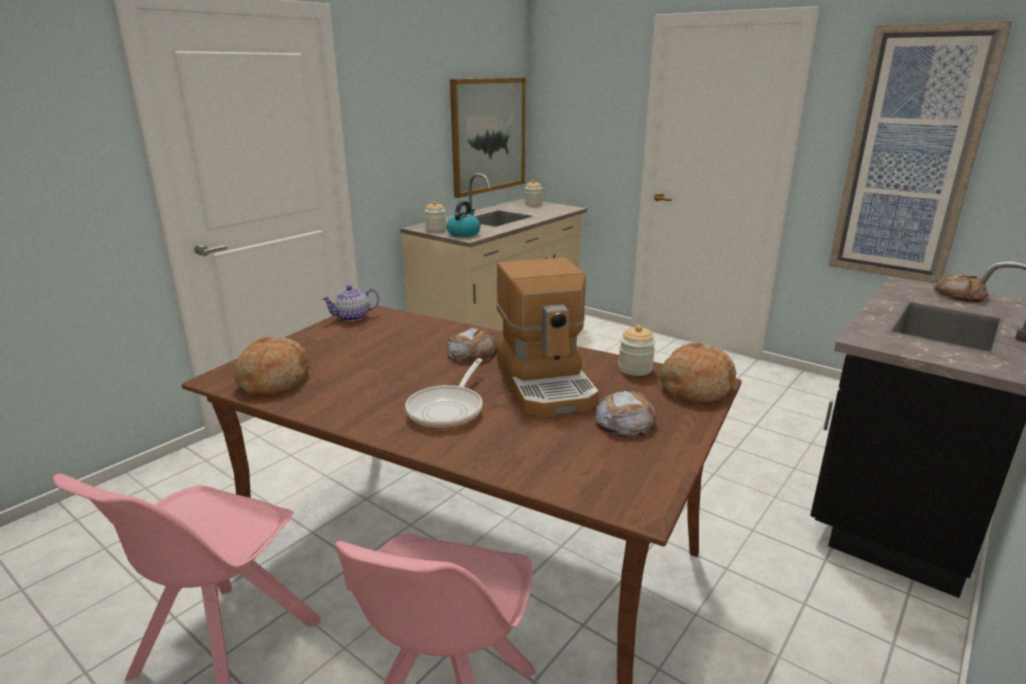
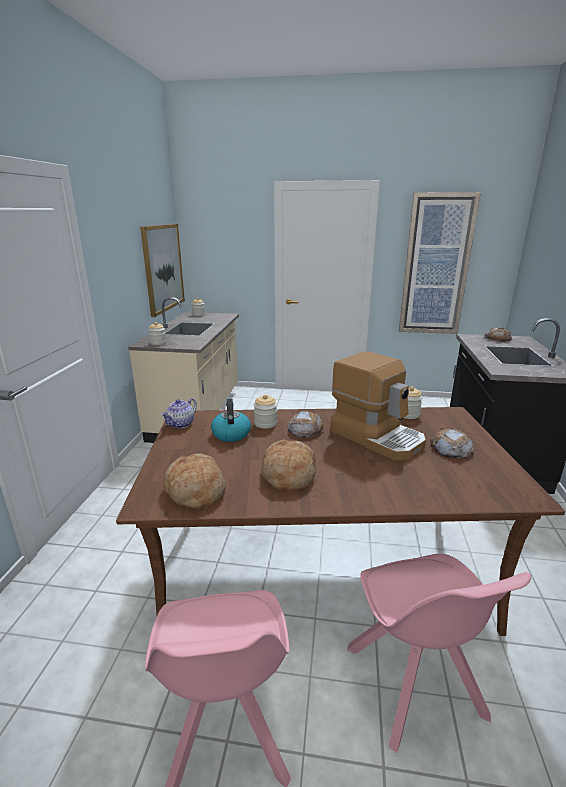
camera: 30 degrees left, 0 degrees up
frying pan [405,358,483,428] -> none
kettle [446,201,481,237] -> kettle moved to [211,398,251,442]
bread [660,343,736,403] -> bread moved to [262,440,316,491]
none -> jar [254,394,277,429]

